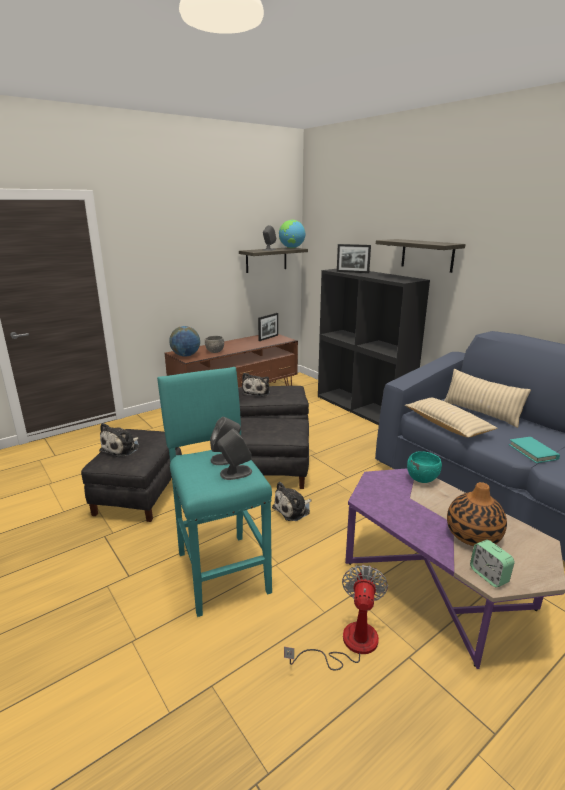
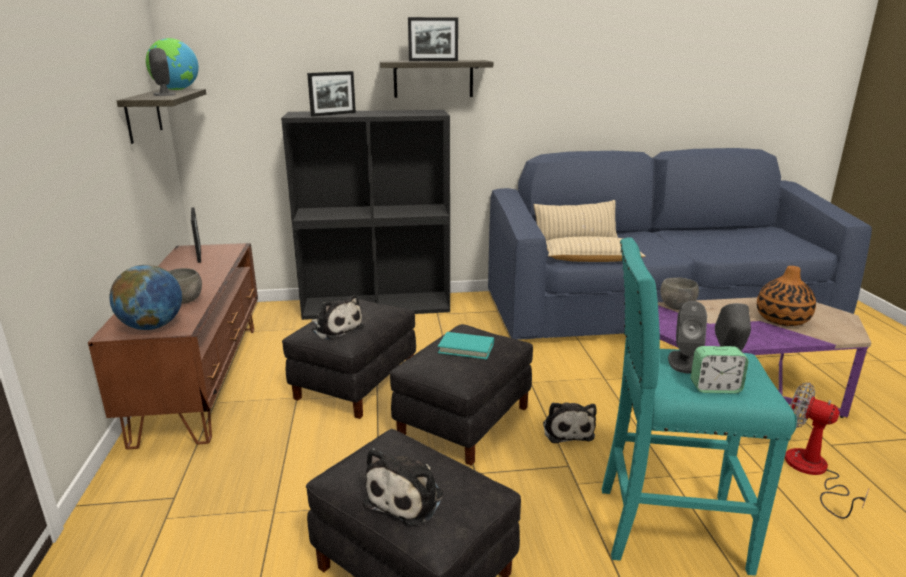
camera: 60 degrees left, 0 degrees up
plush toy [99,423,140,457] -> plush toy turned 60 degrees clockwise [363,448,443,526]
turquoise bowl [407,451,442,483] -> grey bowl [661,277,699,310]
alarm clock [470,540,514,588] -> alarm clock moved to [691,346,749,393]
turquoise book [509,437,560,463] -> turquoise book moved to [438,332,494,359]
none -> picture frame [408,17,458,61]

